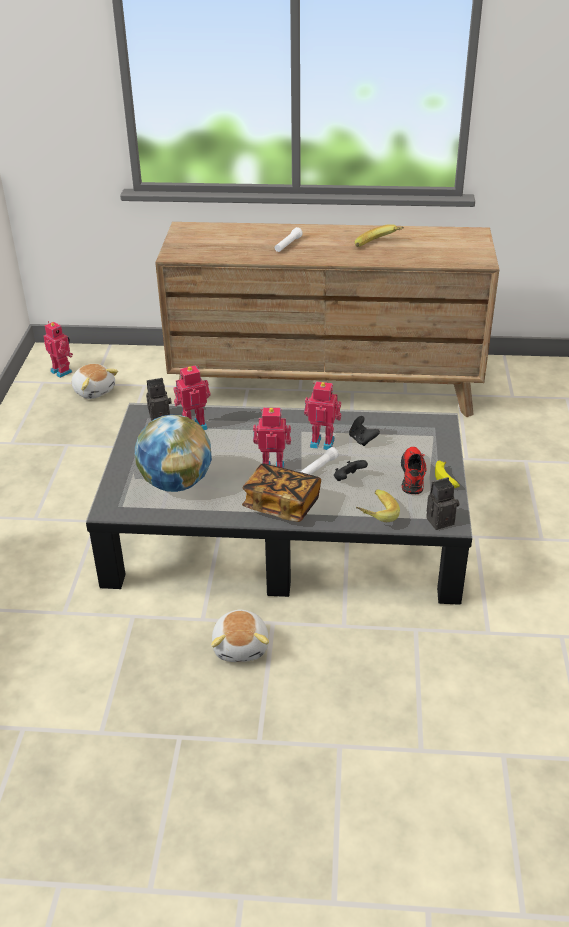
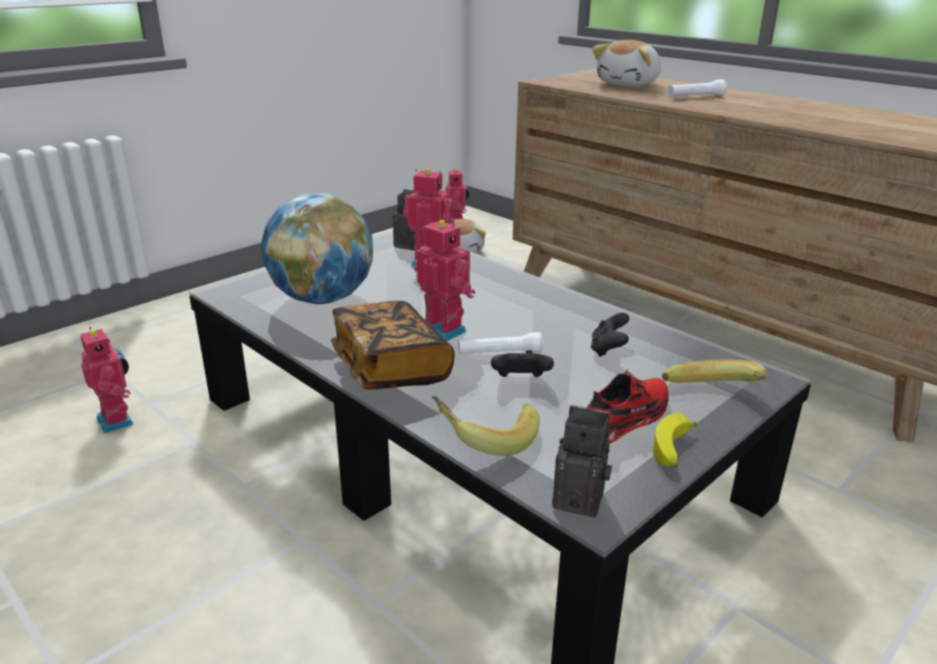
camera: 40 degrees right, 10 degrees down
plush toy [211,609,269,662] -> plush toy moved to [592,40,661,87]
toy robot [304,381,341,450] -> toy robot moved to [80,327,133,434]
banana [355,224,404,247] -> banana moved to [662,359,767,383]

